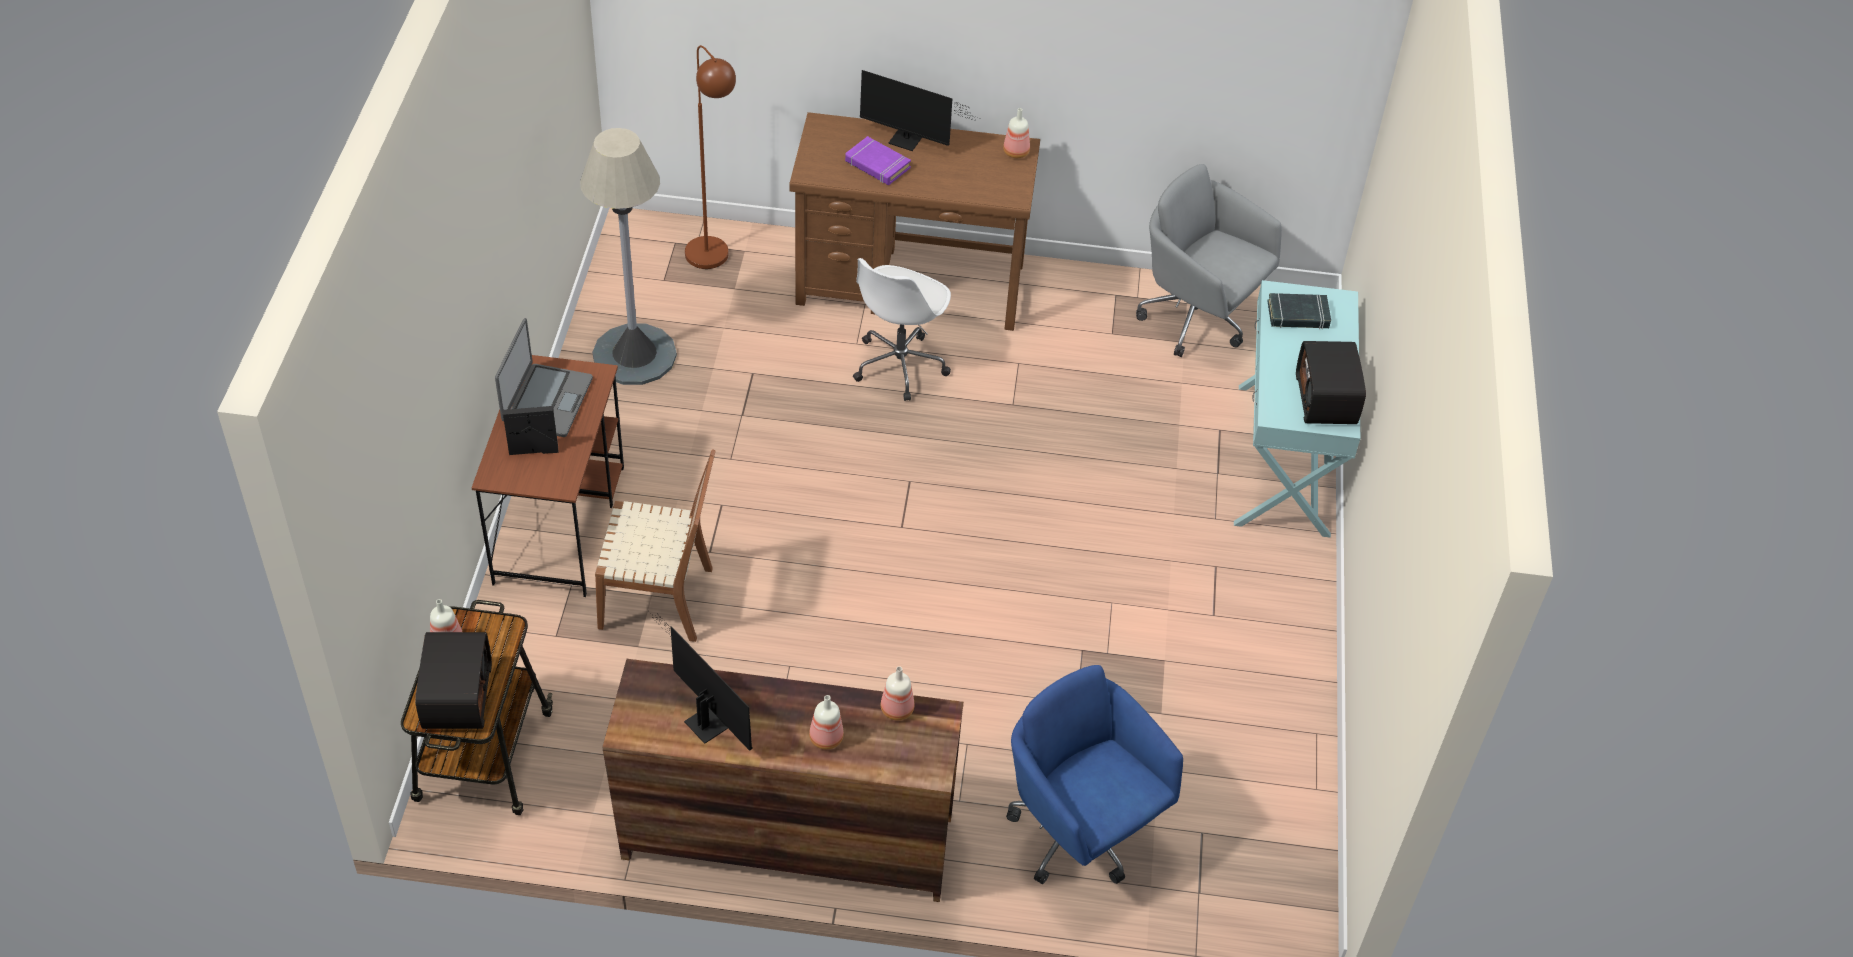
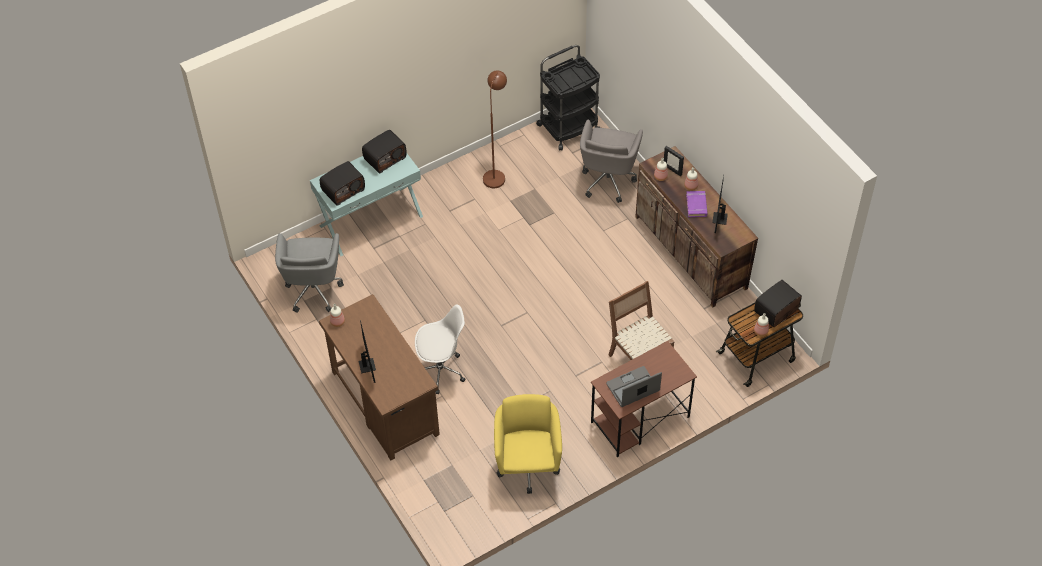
camera: 125 degrees left, 5 degrees up
picture frame [503,406,559,455] -> picture frame moved to [664,146,684,176]
grey floor lamp [580,128,677,385] -> yellow office chair [494,394,562,494]
brown floor lamp [685,45,736,269] -> brown floor lamp moved to [483,70,507,188]
purple book [845,136,911,185] -> purple book moved to [686,191,708,217]
blue office chair [1006,665,1183,884] -> grey office chair [580,120,643,203]
black book [1268,293,1331,329] -> radio [320,161,365,206]
none -> black cart [536,45,600,150]

